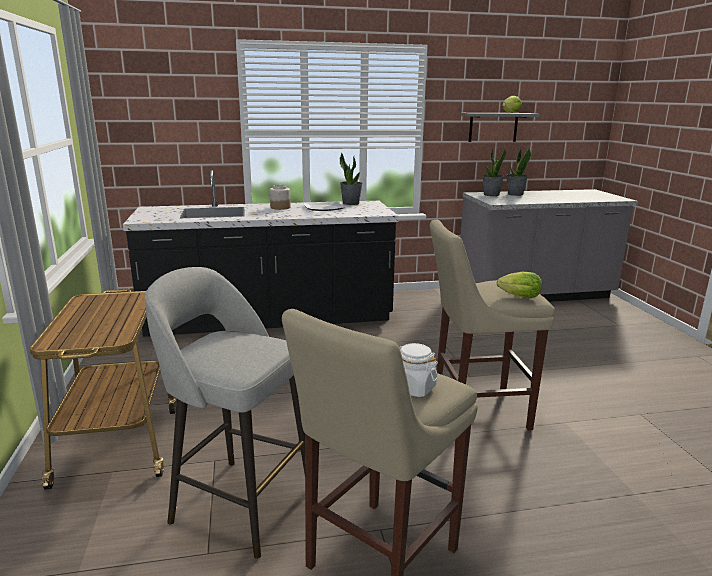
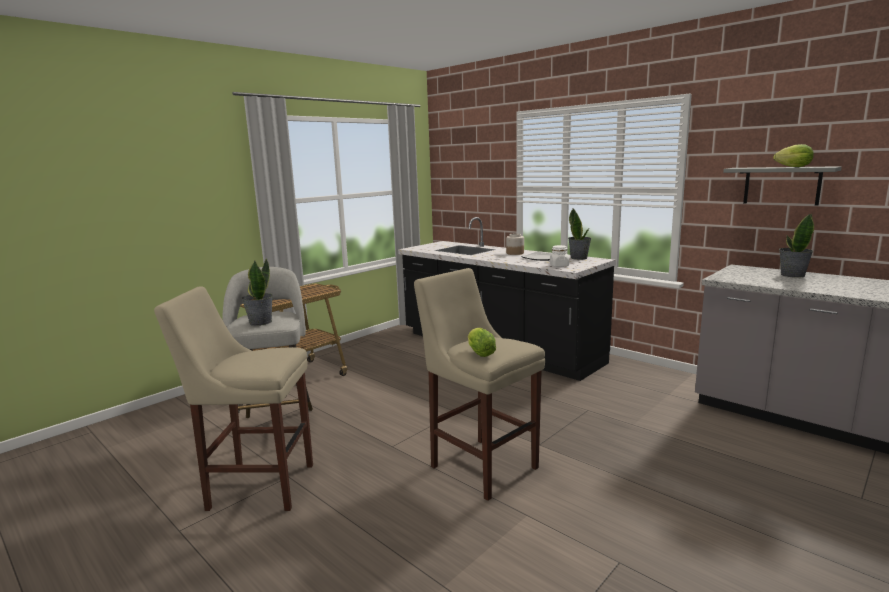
camera: 55 degrees right, 5 degrees down
white jar [399,343,438,397] -> white jar moved to [550,245,569,267]
potted plant [482,147,506,196] -> potted plant moved to [242,259,273,326]

